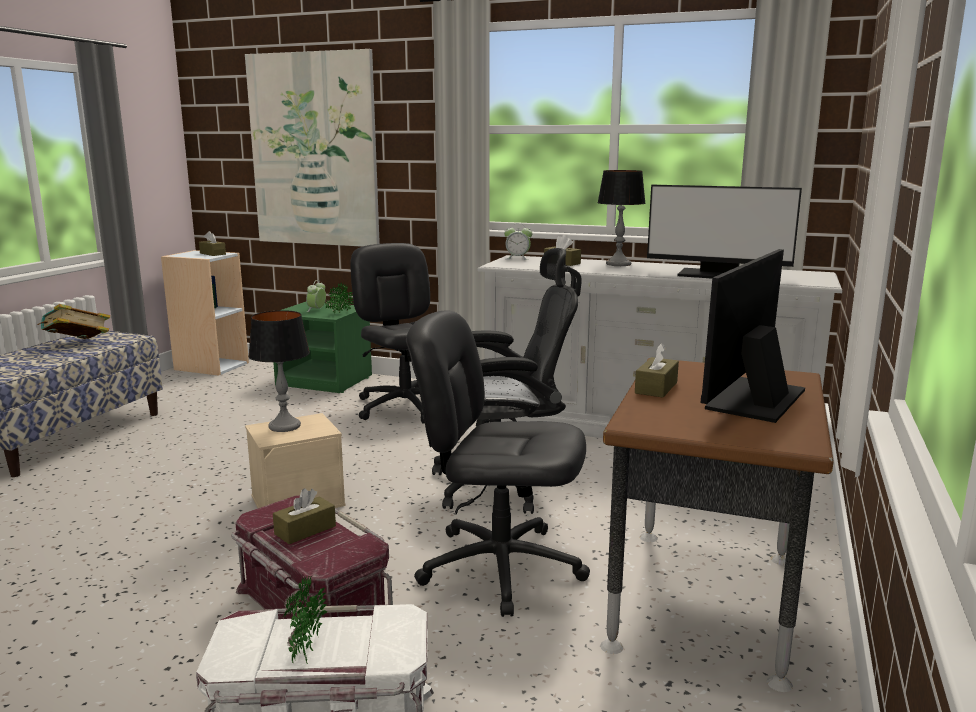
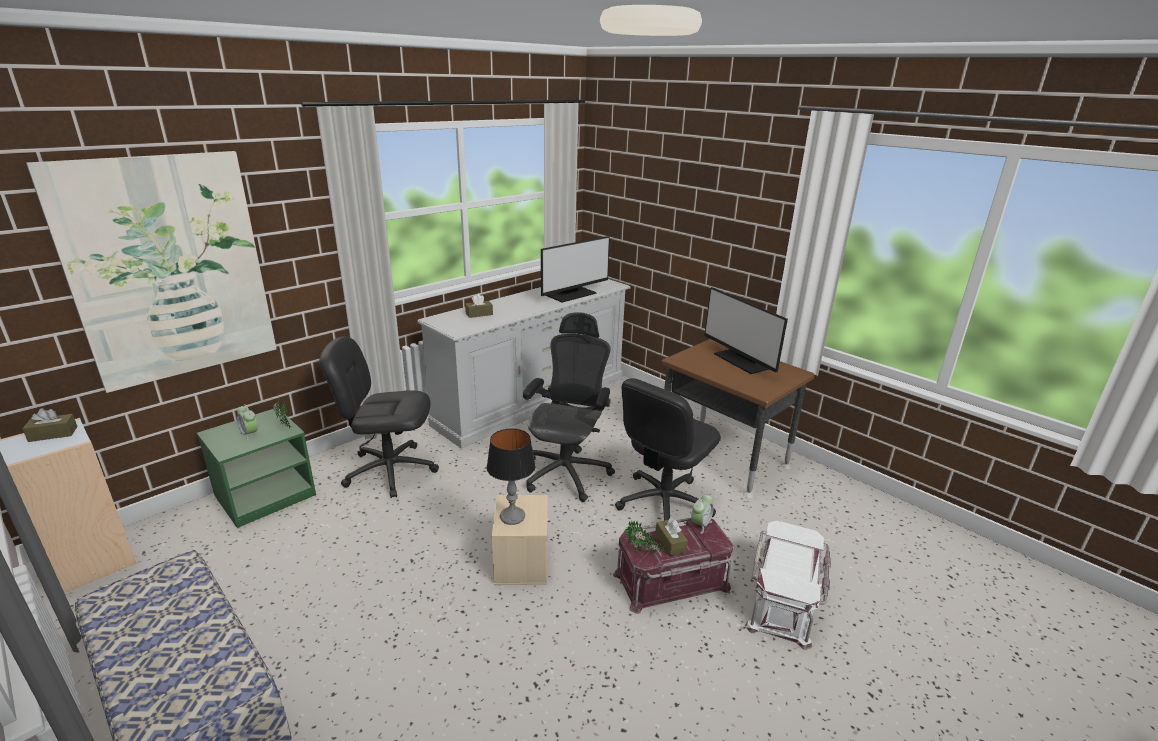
camera: 65 degrees left, 10 degrees up
book [37,304,110,339] -> none
potted plant [283,577,327,664] -> potted plant moved to [624,521,665,553]
alarm clock [504,223,532,260] -> alarm clock moved to [691,493,714,534]
table lamp [597,170,646,266] -> none
brown tissue box [635,343,679,398] -> none

